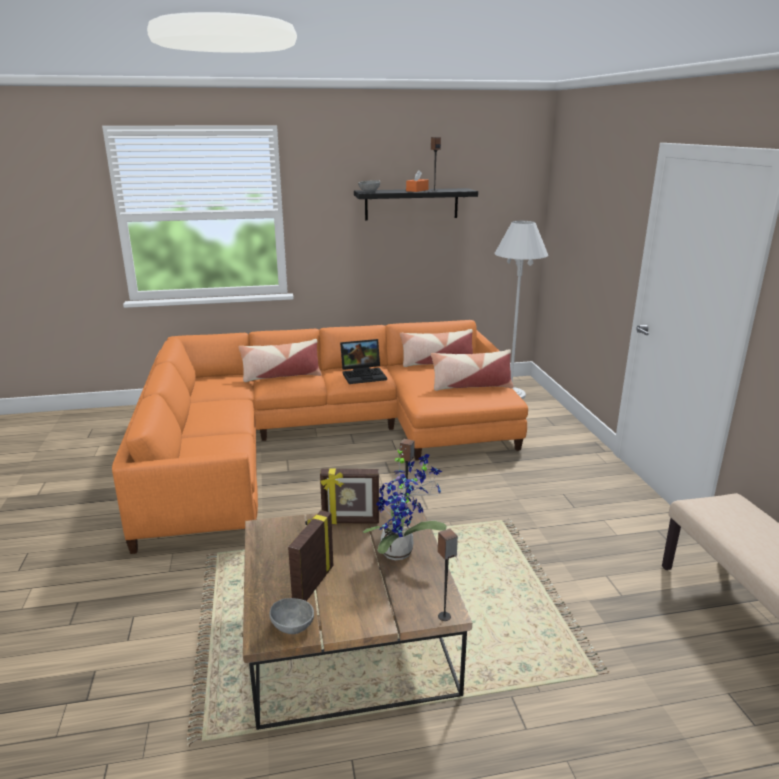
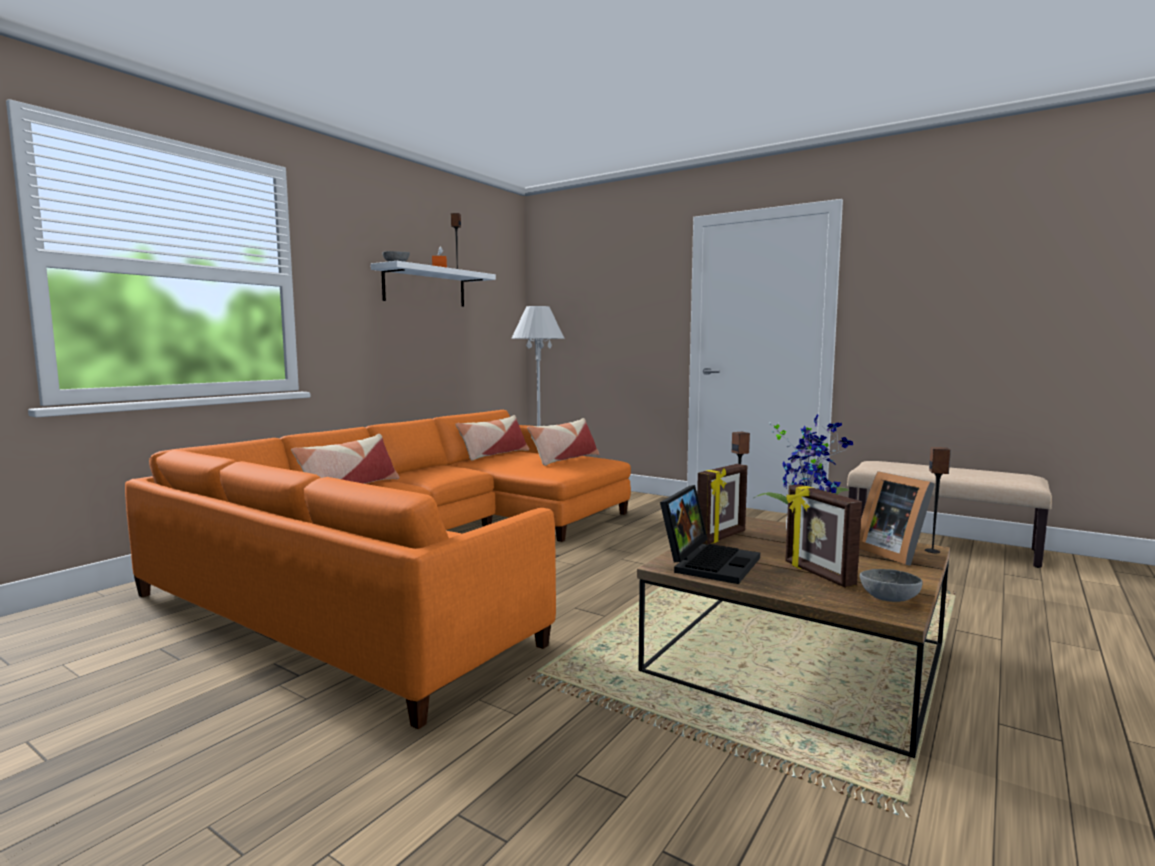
camera: 45 degrees left, 15 degrees down
laptop [340,339,387,384] -> laptop moved to [660,485,760,584]
black shelf [354,188,478,221] -> white shelf [370,261,496,307]
none -> picture frame [859,471,935,566]

